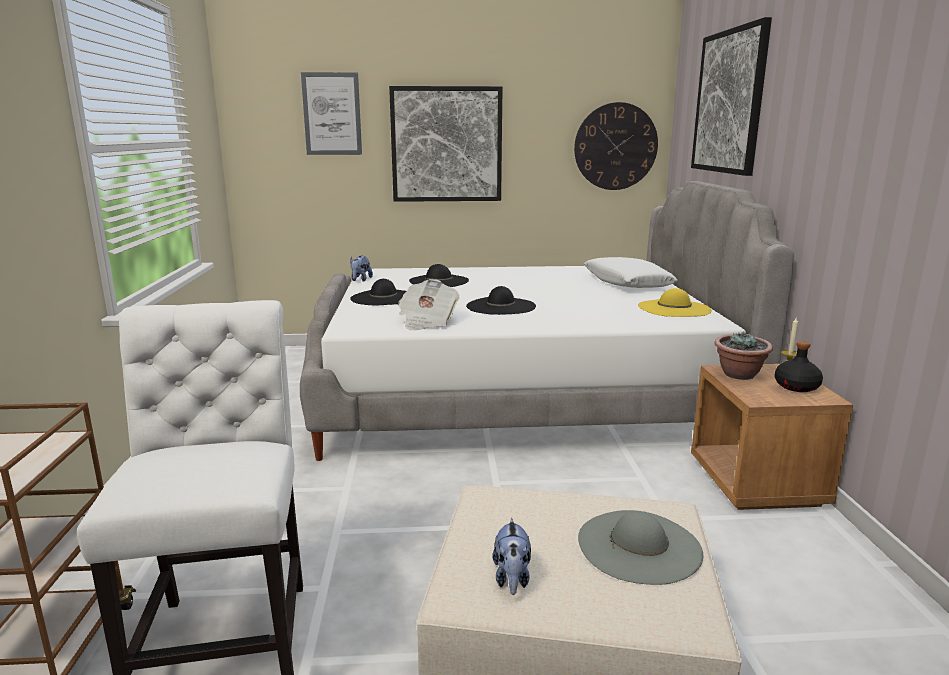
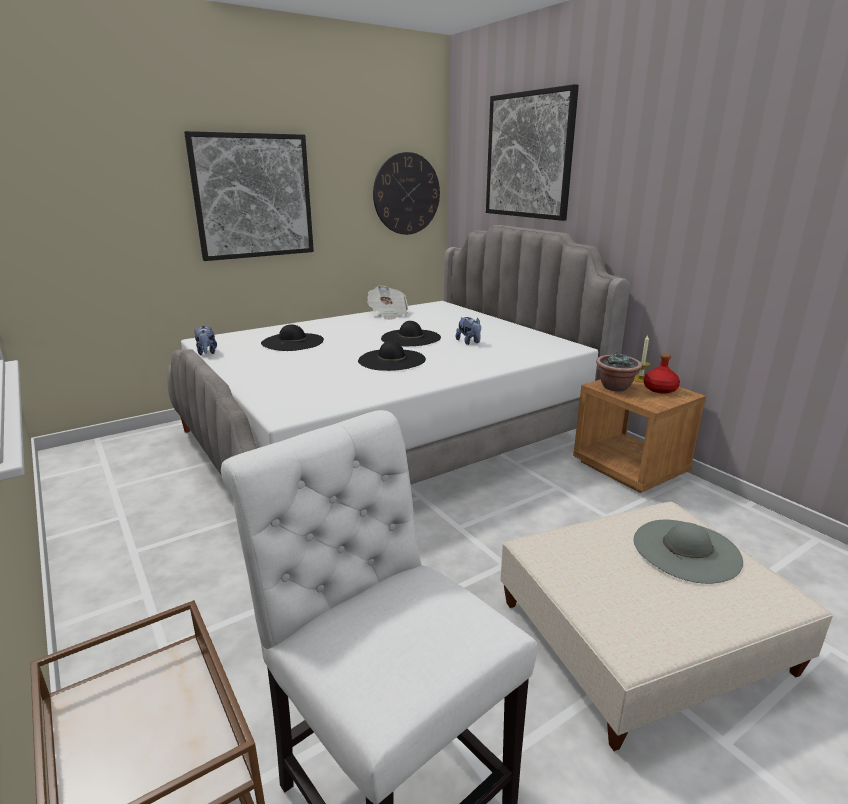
camera: 30 degrees left, 5 degrees up
picture [301,72,362,155] -> none
black hat [350,279,407,305] -> black hat moved to [381,321,441,346]
newspaper [398,279,460,330] -> newspaper moved to [367,286,408,320]
plush toy [492,518,531,595] -> plush toy moved to [456,317,481,345]
white pillow [584,257,678,288] -> none
yellow hat [638,288,712,317] -> none
black bottle [774,341,823,392] -> red bottle [643,354,680,394]

